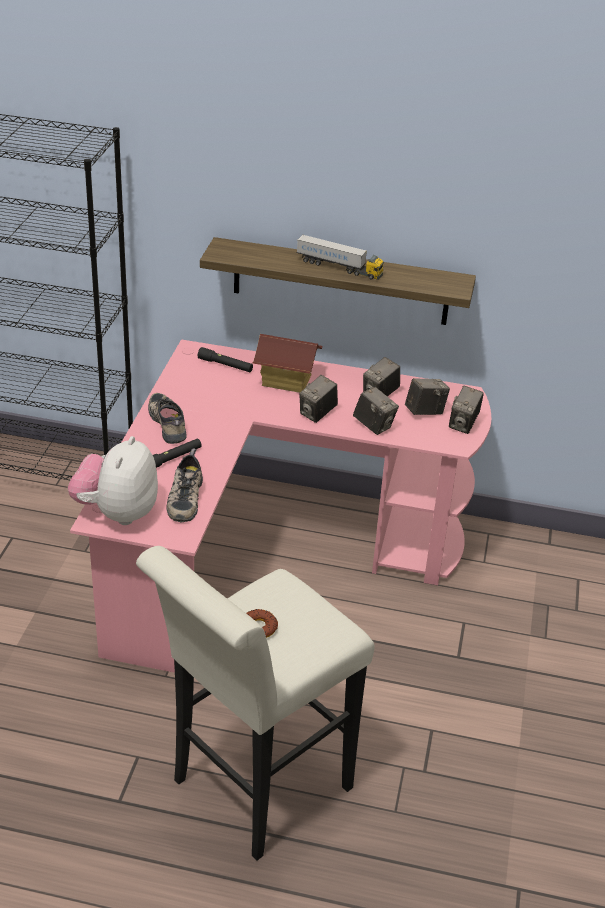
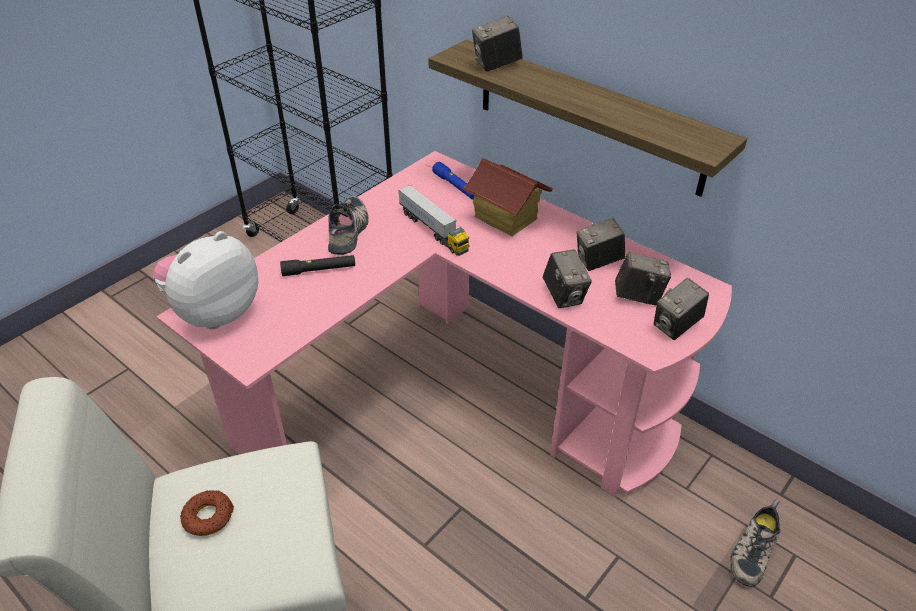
camera: 30 degrees right, 5 degrees up
shoe [166,448,203,523] -> shoe moved to [730,499,780,587]
black flashlight [198,347,253,372] -> blue flashlight [432,162,474,200]
toy truck [297,234,384,280] -> toy truck moved to [398,185,469,256]
camera [299,375,338,423] -> camera moved to [472,16,523,72]

